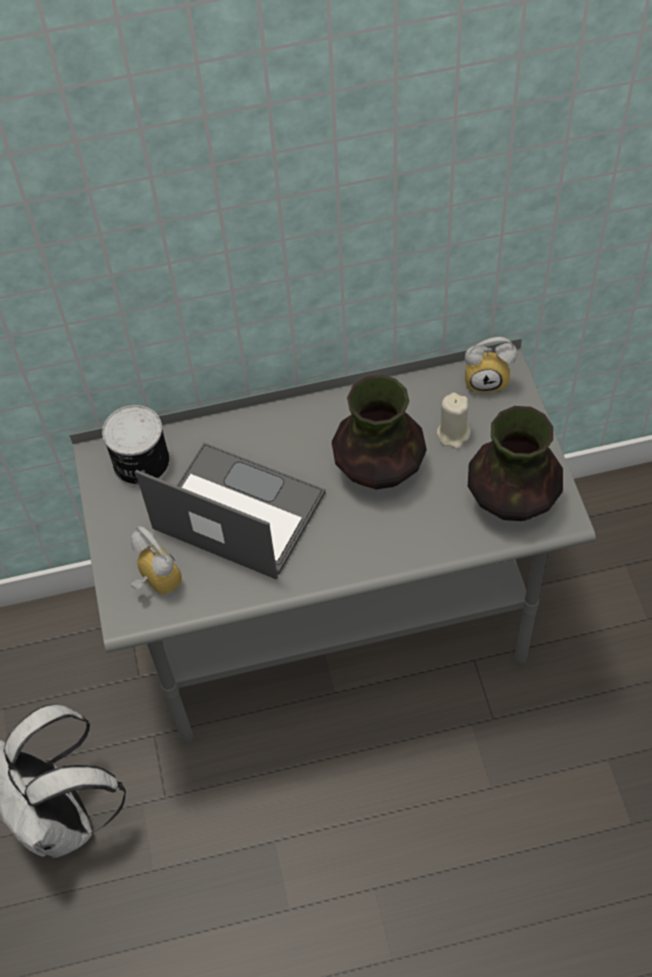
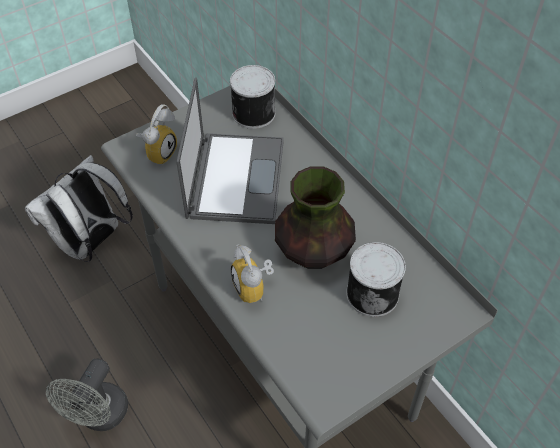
camera: 65 degrees right, 5 degrees down
beige candle [437,392,471,449] -> can [346,242,406,317]
alarm clock [465,337,517,393] -> alarm clock moved to [231,245,274,303]
vase [468,406,563,521] -> none
none -> grey fan [46,359,128,431]

